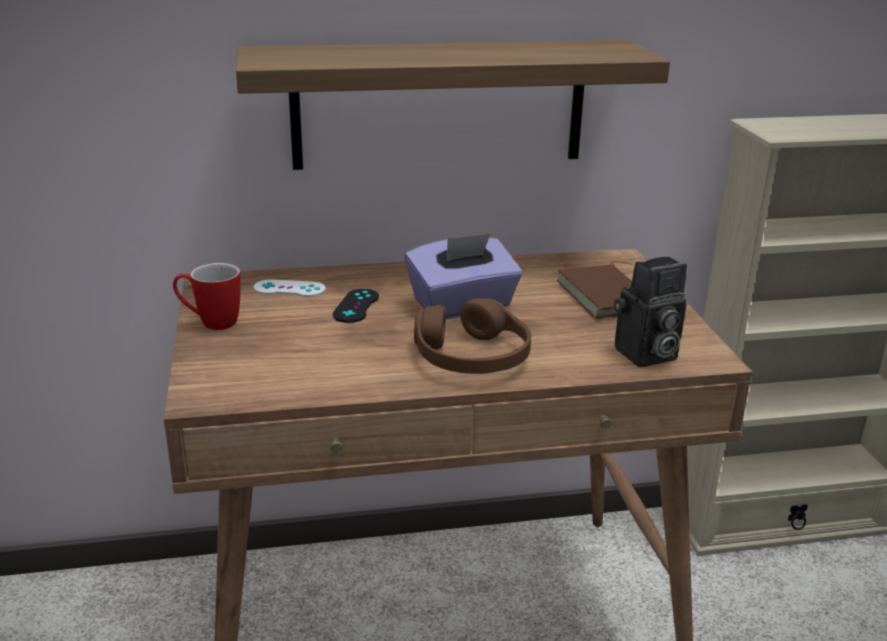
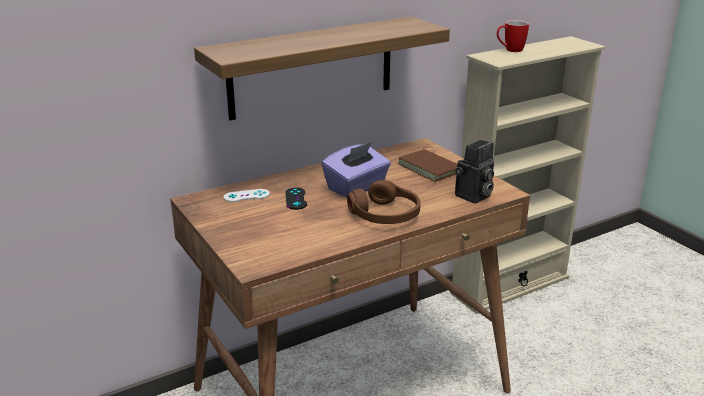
camera: 20 degrees left, 0 degrees up
mug [173,263,241,330] -> mug moved to [497,20,529,52]

